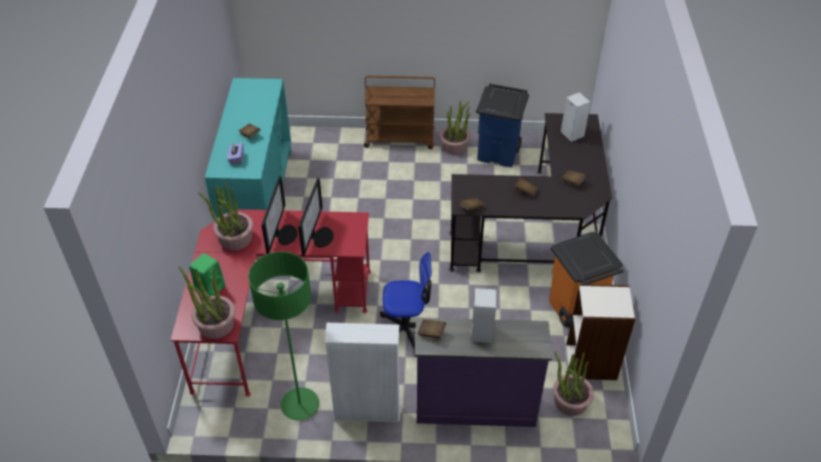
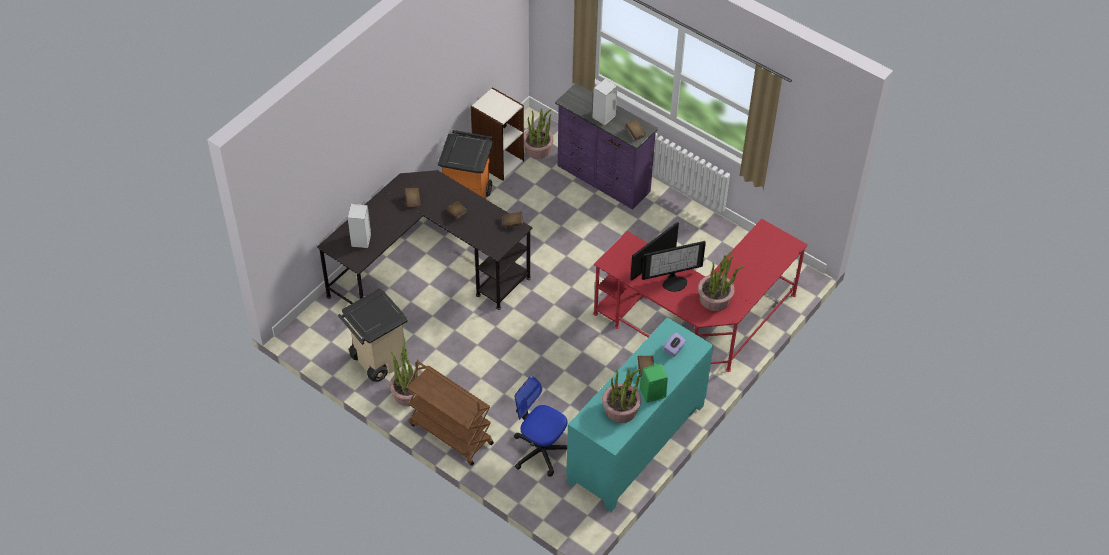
camera: 145 degrees left, 5 degrees up
potted plant [179,266,235,339] -> potted plant moved to [602,369,641,423]
green speaker [189,253,225,296] -> green speaker moved to [640,363,668,403]
green floor lamp [248,251,319,420] -> none
monitor [261,176,298,254] -> monitor turned 150 degrees counterclockwise [642,241,706,292]
white bookcase [324,323,401,422] -> none
office chair [380,252,432,355] -> office chair moved to [514,376,567,477]
blue trash can [476,84,529,167] -> beige trash can [338,288,408,382]

